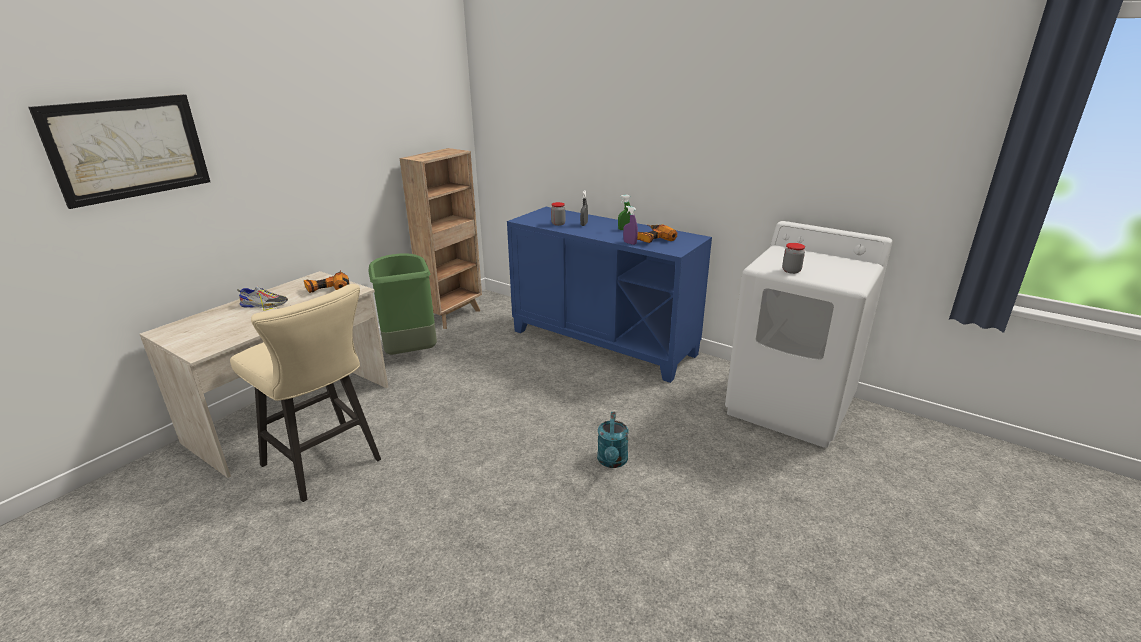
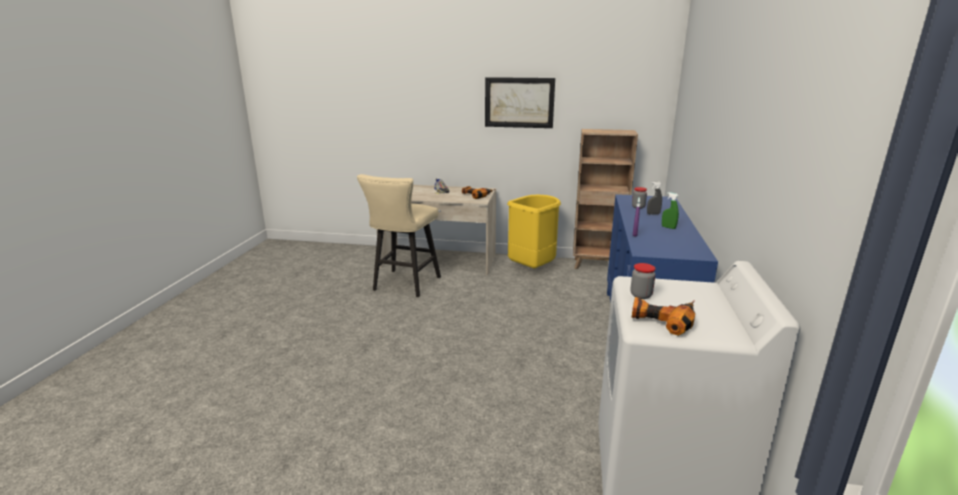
camera: 65 degrees right, 5 degrees down
picture [29,94,210,209] -> picture moved to [485,77,555,128]
green trash can [368,253,437,355] -> yellow trash can [507,195,561,269]
turquoise watering can [597,412,628,468] -> none
power drill [637,224,677,243] -> power drill moved to [632,297,695,336]

